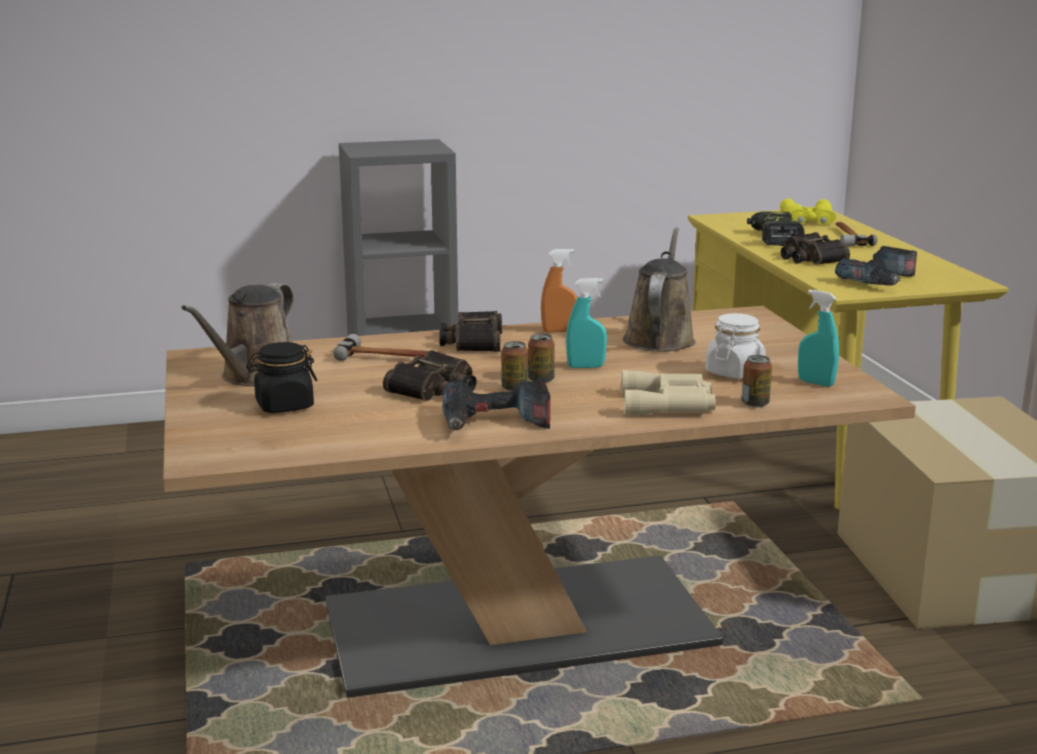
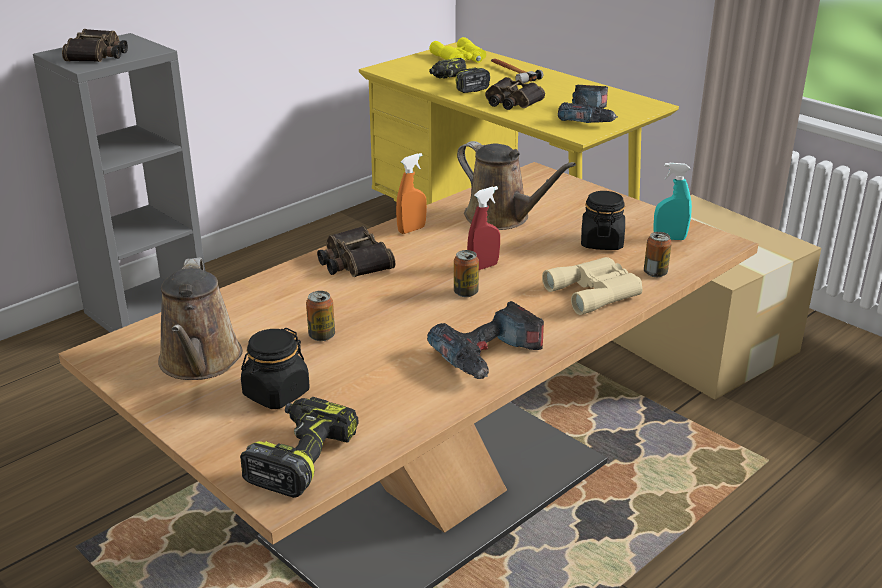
camera: 30 degrees left, 10 degrees up
hammer [333,334,445,361] -> none
binoculars [383,350,477,401] -> binoculars moved to [62,29,128,62]
can [501,341,528,392] -> can moved to [306,291,335,341]
turquoise spray bottle [566,278,607,368] -> red spray bottle [467,186,500,270]
brown watering can [623,227,696,352] -> brown watering can turned 150 degrees clockwise [457,141,576,230]
white jar [706,313,766,379] -> black jar [581,191,625,250]
none -> power drill [240,397,358,498]

